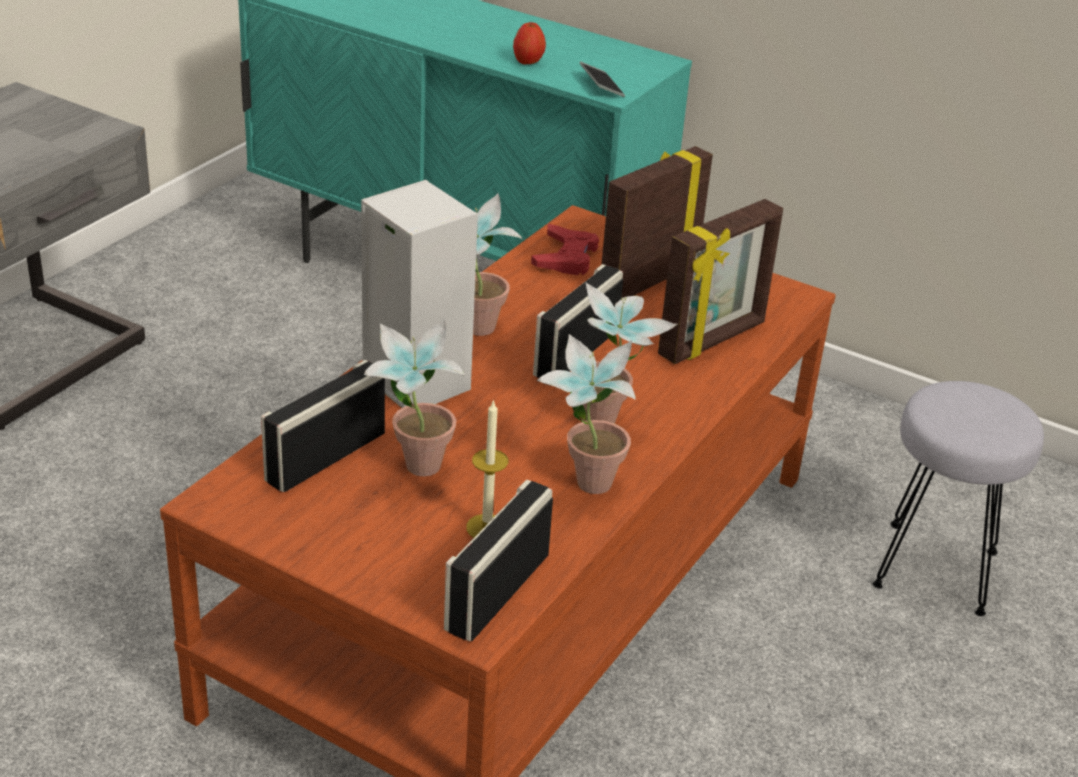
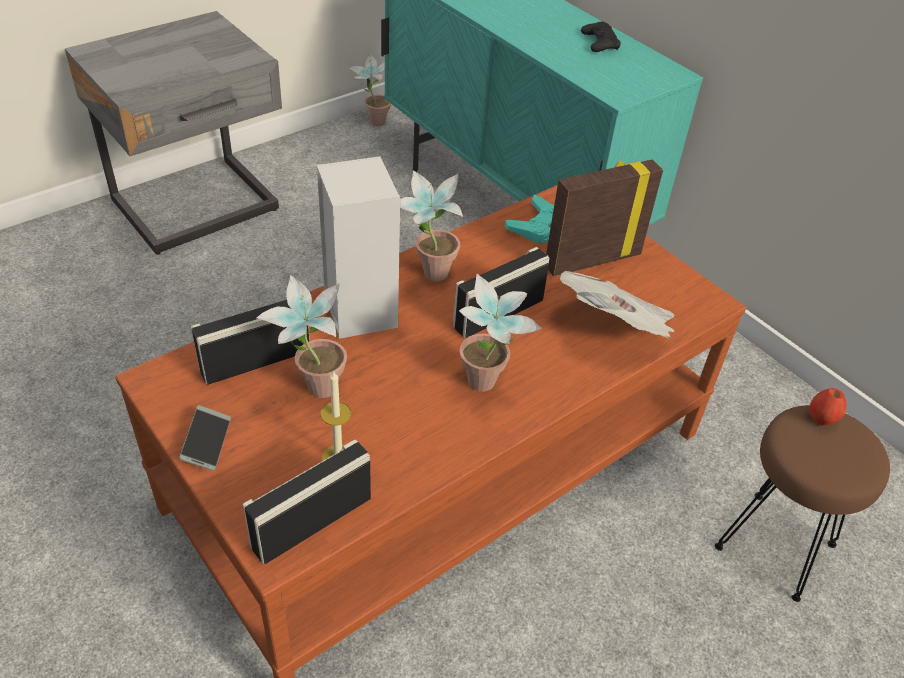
camera: 20 degrees right, 10 degrees up
apple [513,22,546,64] -> apple moved to [810,388,847,426]
red game controller [531,224,599,275] -> turquoise game controller [505,194,554,244]
potted plant [536,334,636,494] -> potted plant moved to [347,53,391,126]
phone [579,61,625,97] -> phone moved to [179,405,231,471]
picture frame [658,199,783,364] -> newspaper [560,271,675,338]
grey stool [873,381,1044,616] -> brown stool [715,405,890,602]
none -> black game controller [581,22,621,52]

